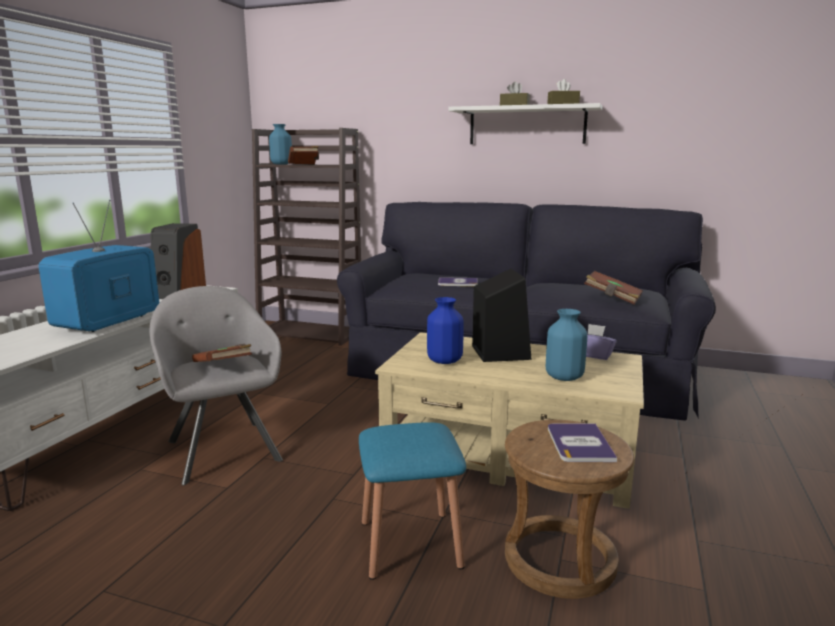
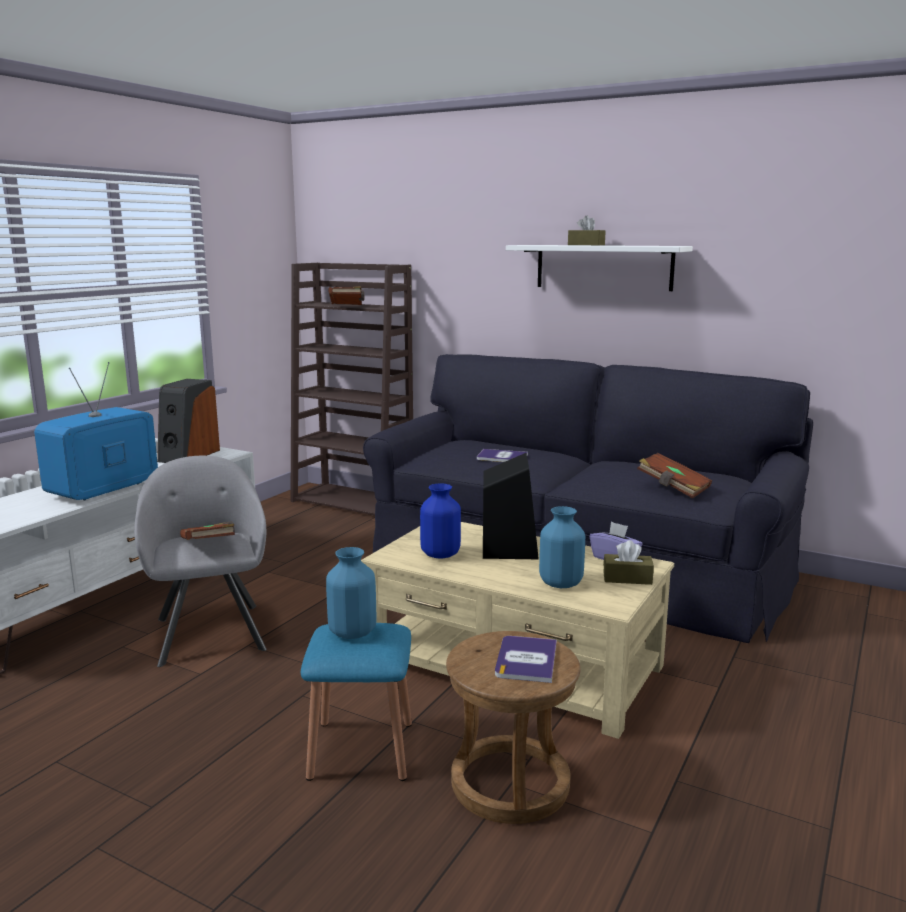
camera: 10 degrees right, 0 degrees up
blue vase [269,124,292,165] -> blue vase moved to [326,547,376,639]
brown tissue box [547,79,580,104] -> brown tissue box moved to [603,540,654,585]

